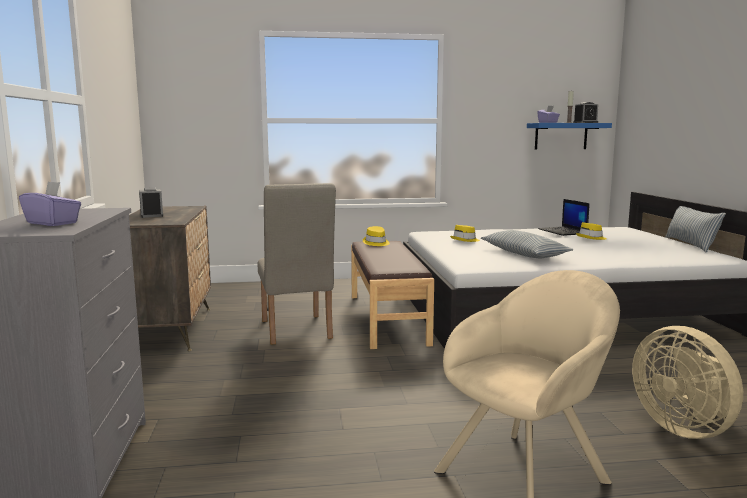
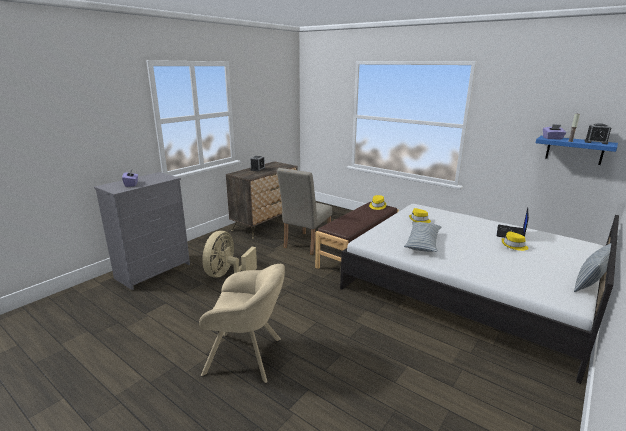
camera: 45 degrees right, 10 degrees up
beige fan [632,326,743,439] -> beige fan moved to [202,231,257,278]

